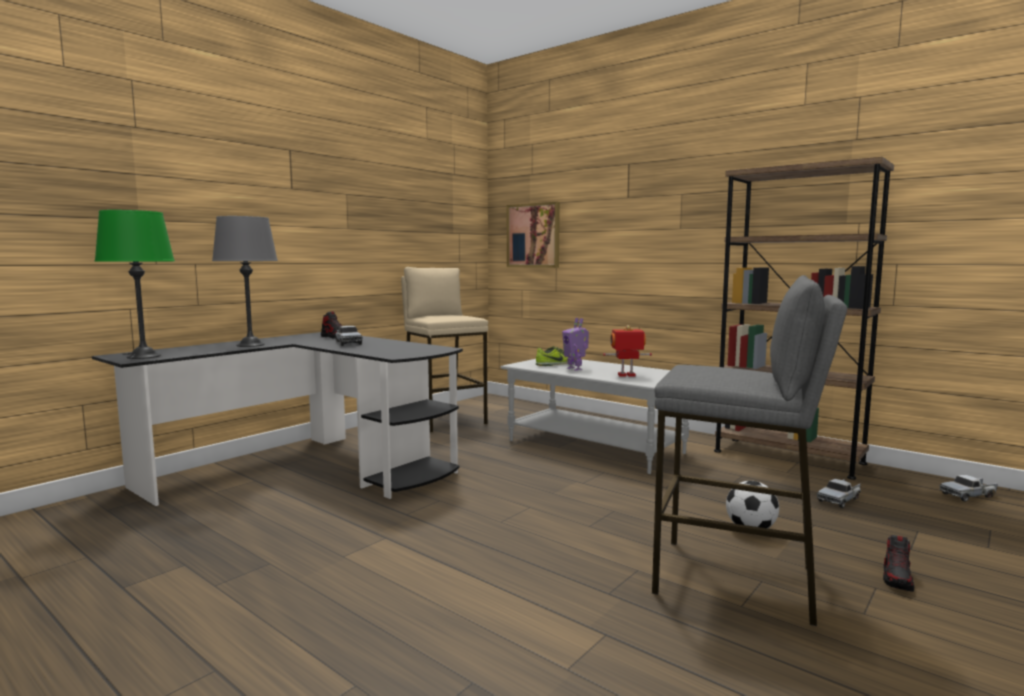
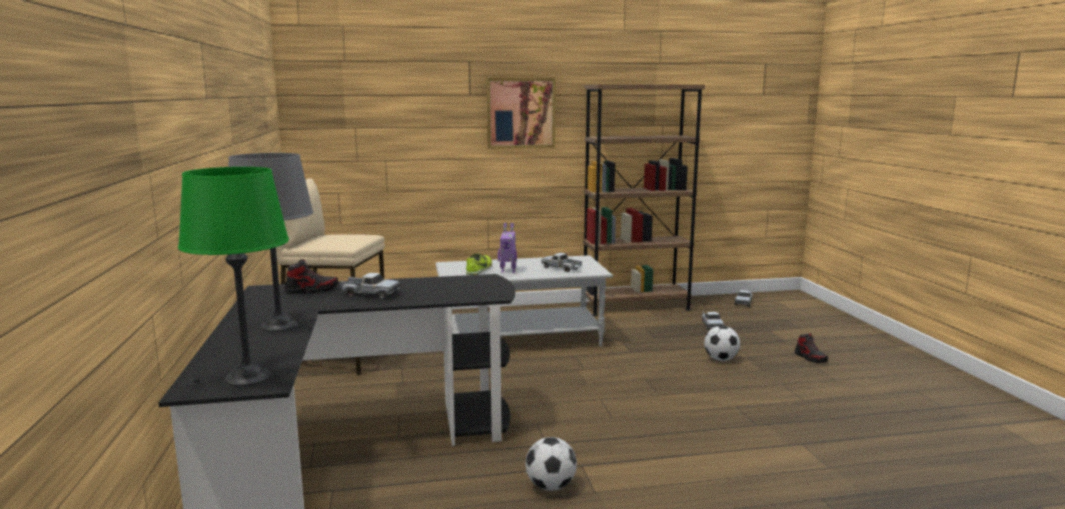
camera: 50 degrees left, 5 degrees up
picture [507,202,560,268] -> picture moved to [487,78,556,149]
toy robot [603,325,652,377] -> toy truck [541,253,582,272]
grey stool [652,275,847,626] -> none
none -> football [525,437,577,491]

